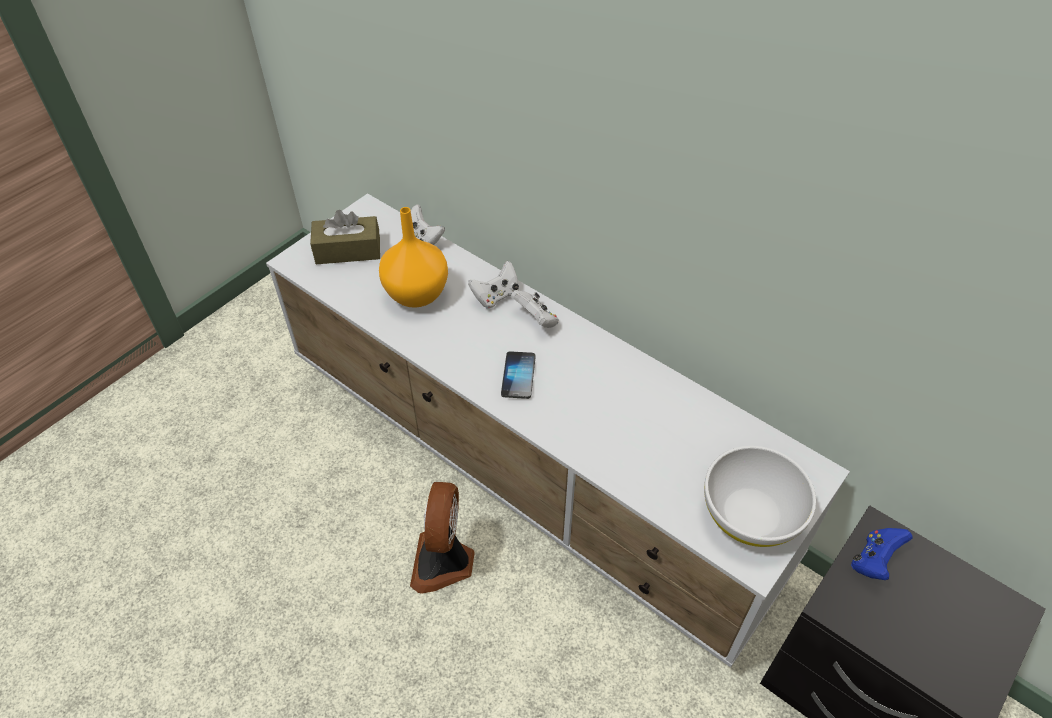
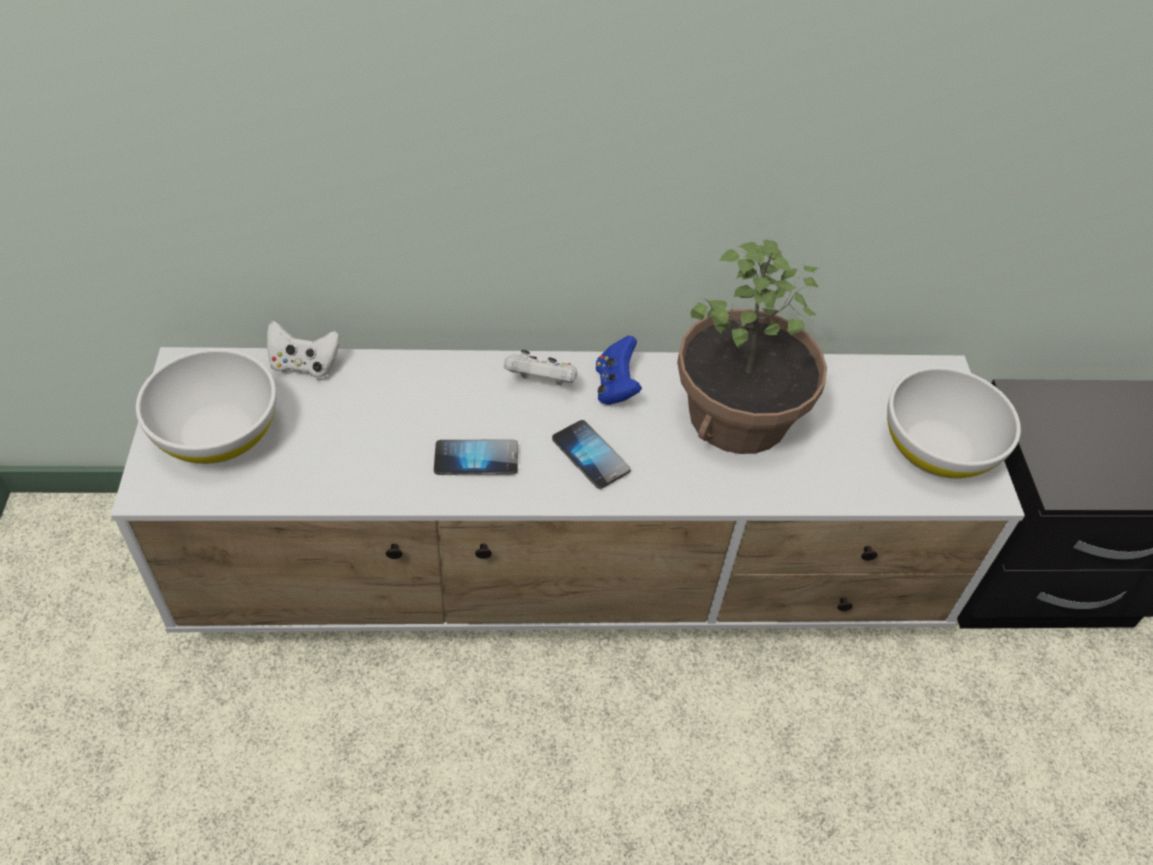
camera: 45 degrees left, 0 degrees up
brown tissue box [310,210,380,264] -> white bowl [136,349,277,464]
orange vase [379,207,448,308] -> none
fan [410,482,475,594] -> none
white game controller [468,261,519,309] -> none
blue game controller [851,528,913,580] -> blue game controller moved to [596,336,642,405]
none -> phone [434,440,518,475]
none -> potted plant [677,240,827,454]

